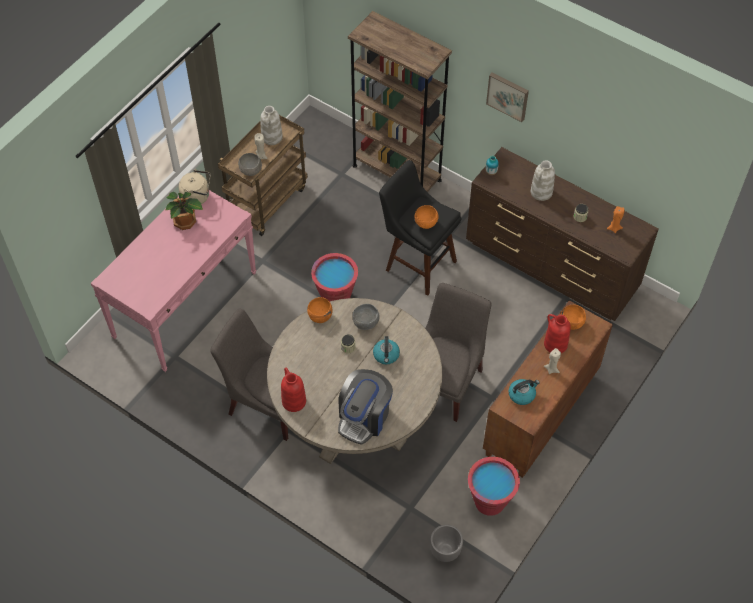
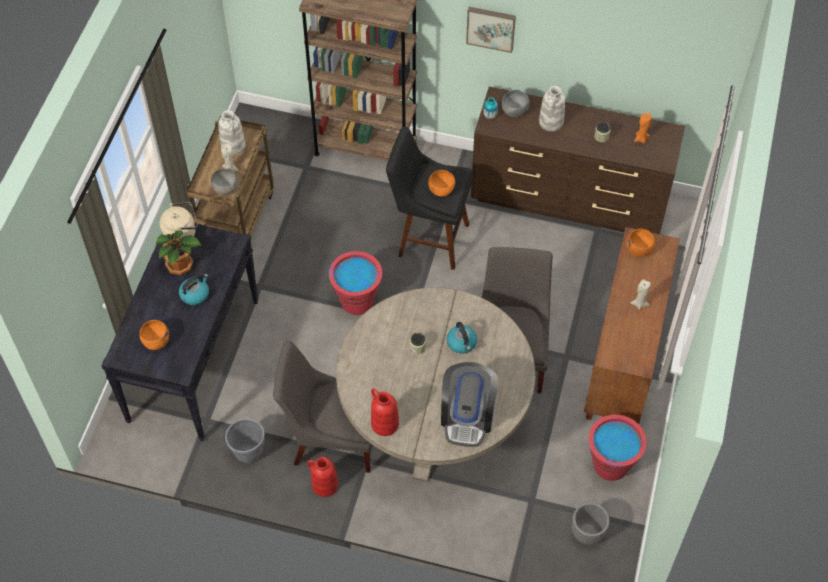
camera: 20 degrees left, 0 degrees up
pink console table [91,190,256,372] -> black console table [101,223,259,441]
orange bowl [307,297,332,323] -> orange bowl moved to [139,320,169,350]
grey bowl [352,304,379,330] -> grey bowl moved to [502,90,529,117]
kettle [509,379,540,405] -> kettle moved to [179,274,209,305]
red vase [544,314,571,353] -> red vase moved to [307,457,338,497]
none -> grey planter [225,418,265,463]

